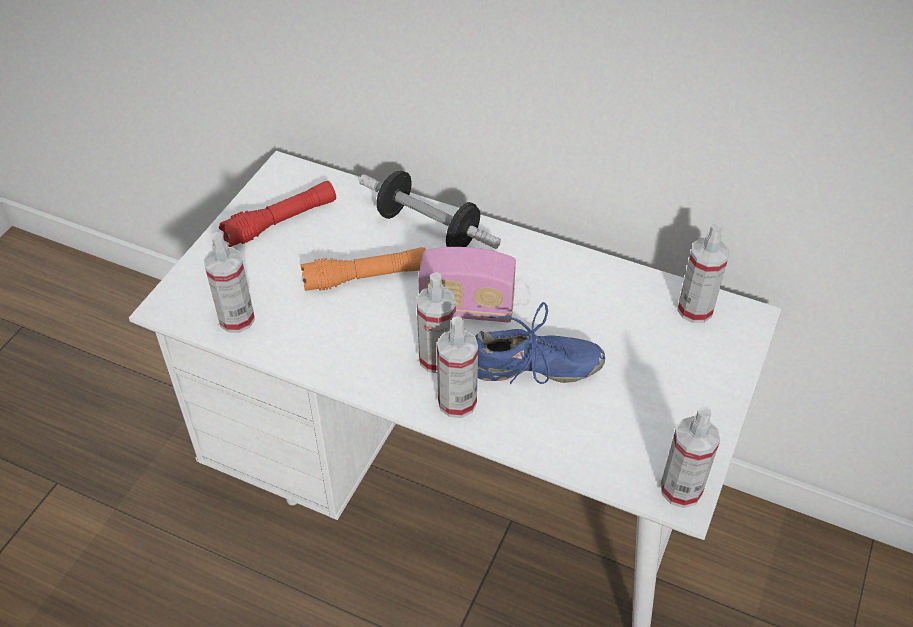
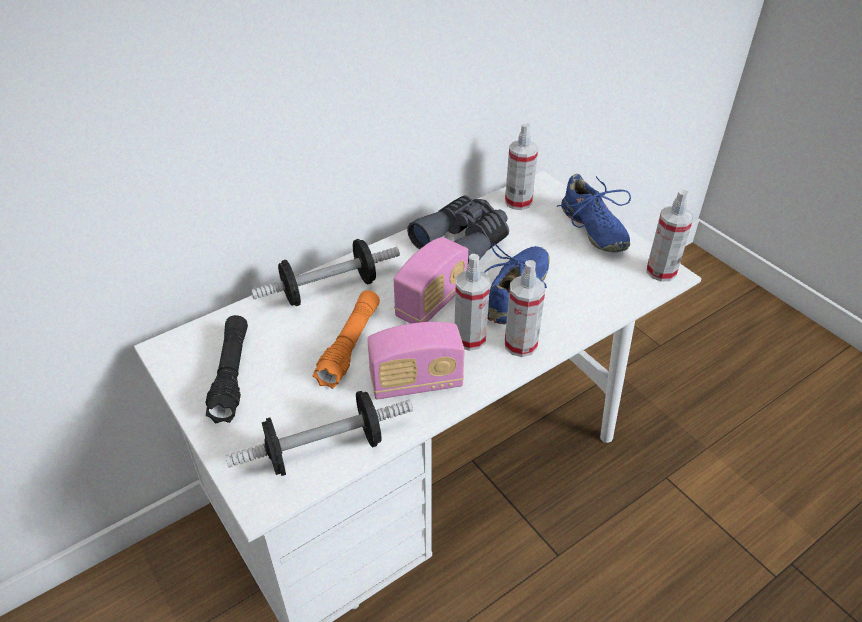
camera: 60 degrees left, 5 degrees down
spray bottle [204,232,255,333] -> dumbbell [225,391,413,476]
red flashlight [219,181,336,247] -> black flashlight [205,315,248,423]
none -> radio [367,322,465,399]
none -> grey binoculars [407,195,509,263]
none -> blue shoe [556,174,631,253]

